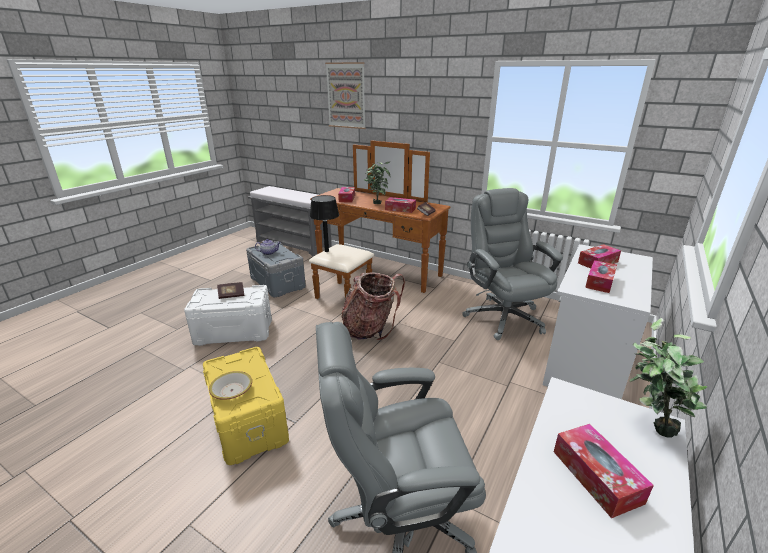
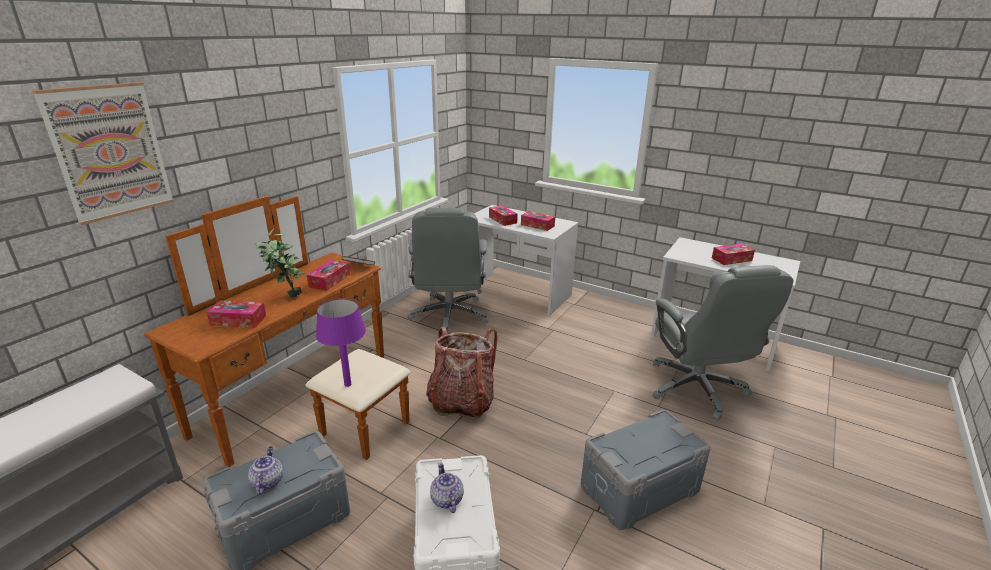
camera: 90 degrees left, 0 degrees up
yellow storage box [203,347,289,465] -> grey storage box [581,409,711,530]
bowl [209,371,252,400] -> none
book [217,282,244,299] -> teapot [430,462,464,513]
black table lamp [310,195,339,252] -> purple table lamp [316,299,366,387]
grey office chair [462,188,563,340] -> grey office chair turned 75 degrees counterclockwise [407,208,488,336]
potted plant [629,318,707,437] -> none

